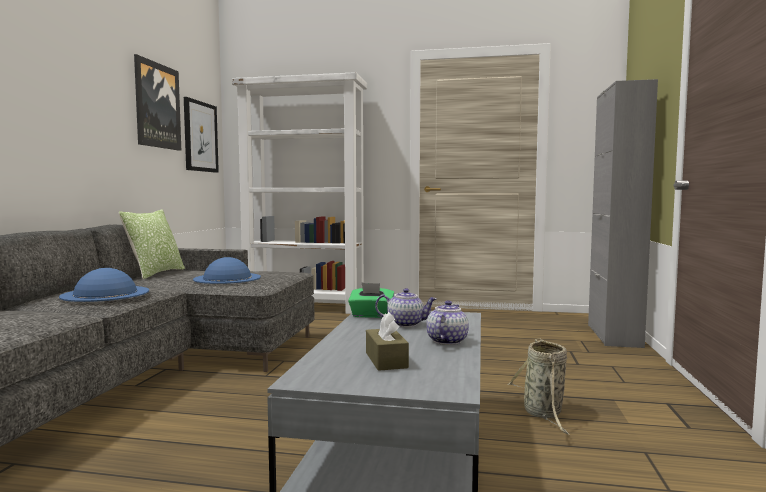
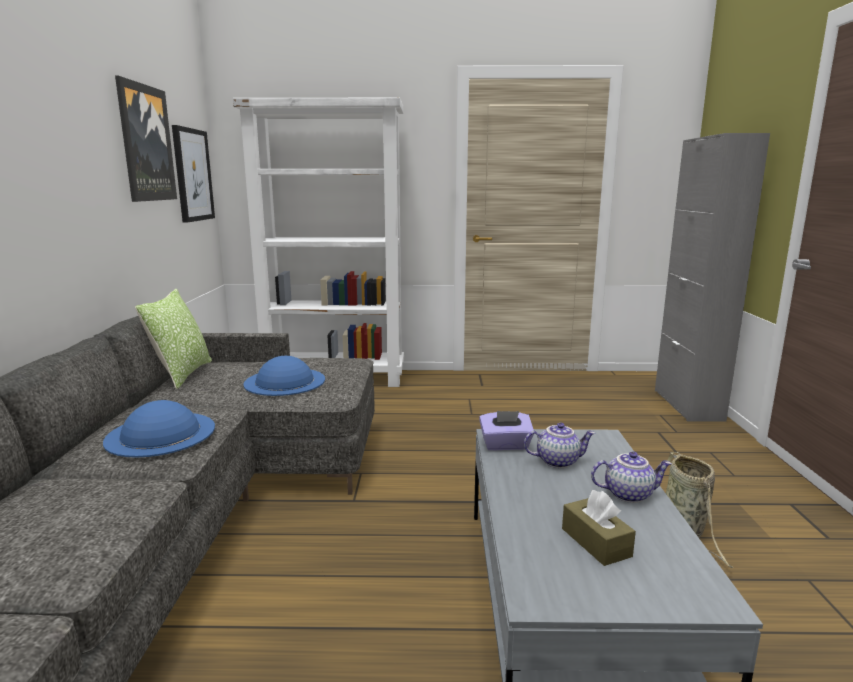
camera: 10 degrees left, 10 degrees up
green tissue box [348,282,395,318] -> purple tissue box [479,411,534,450]
teapot [427,300,469,345] -> teapot turned 75 degrees clockwise [591,451,672,503]

